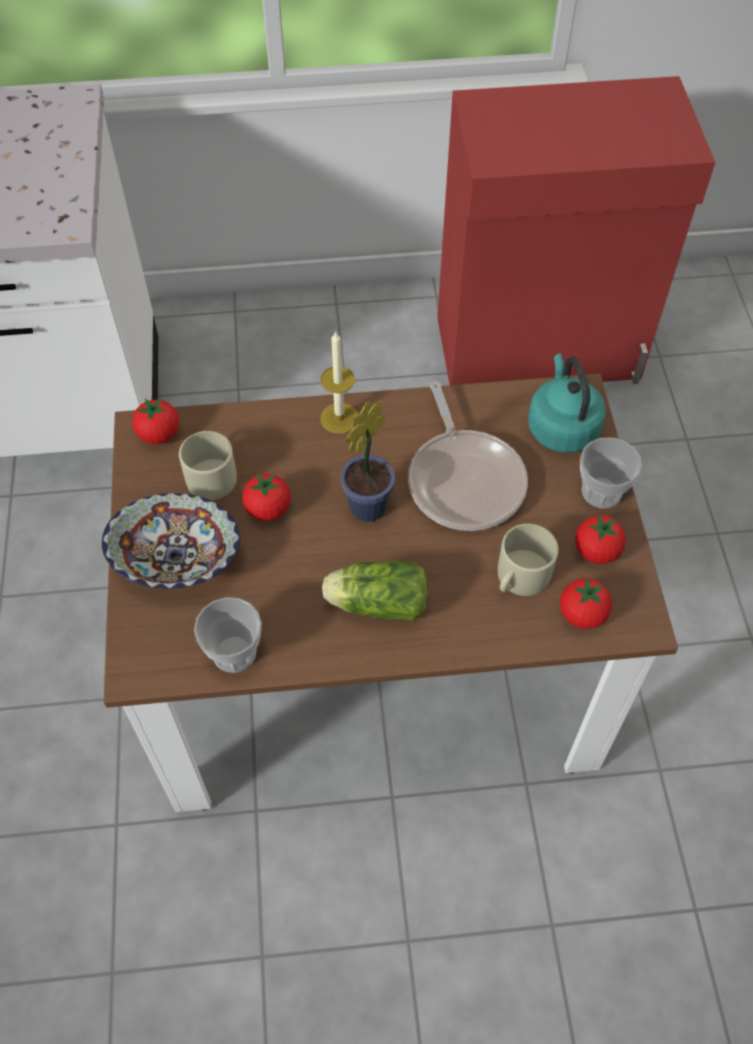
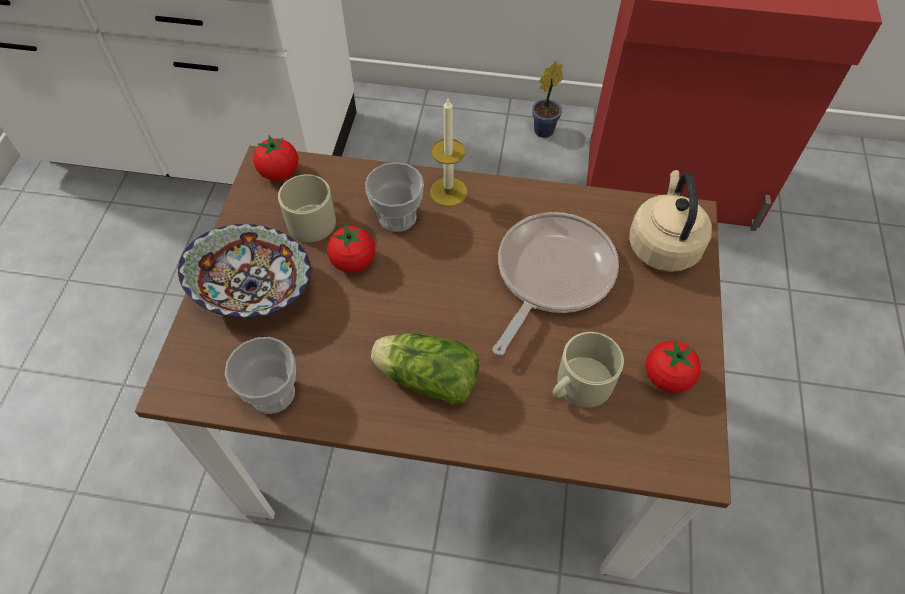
camera: 15 degrees right, 0 degrees up
potted plant [340,401,396,522] -> potted plant moved to [532,61,563,138]
frying pan [408,382,528,531] -> frying pan turned 150 degrees counterclockwise [493,212,619,355]
turquoise kettle [528,353,606,453] -> beige kettle [629,170,712,272]
tomato [560,578,612,629] -> none
cup [580,437,642,508] -> cup moved to [365,162,424,232]

